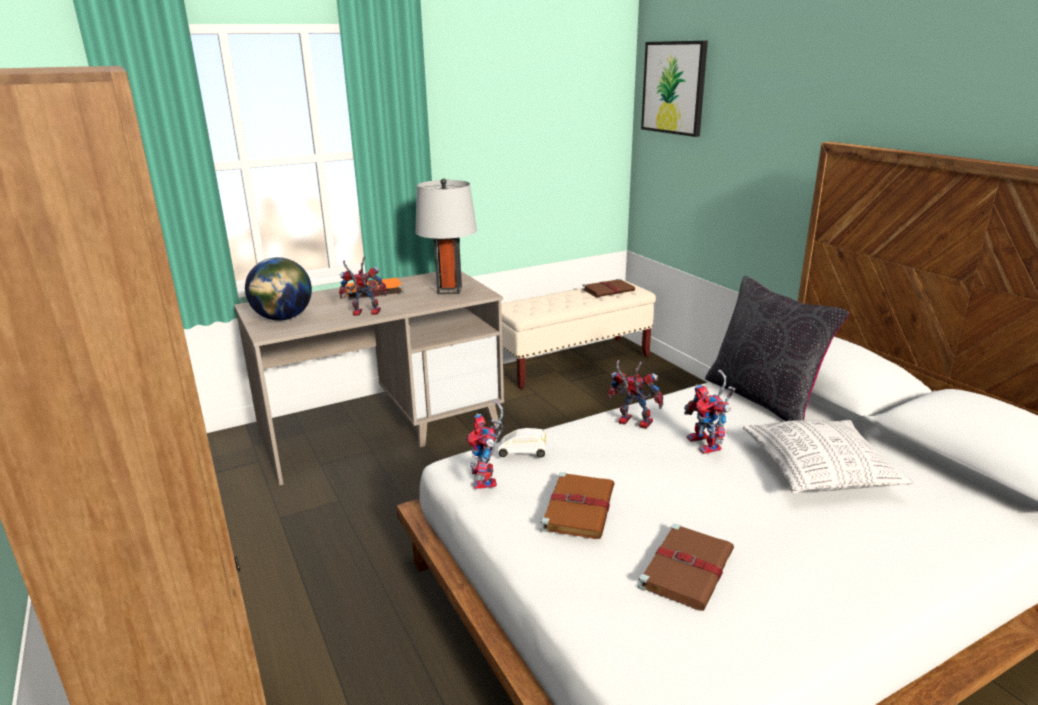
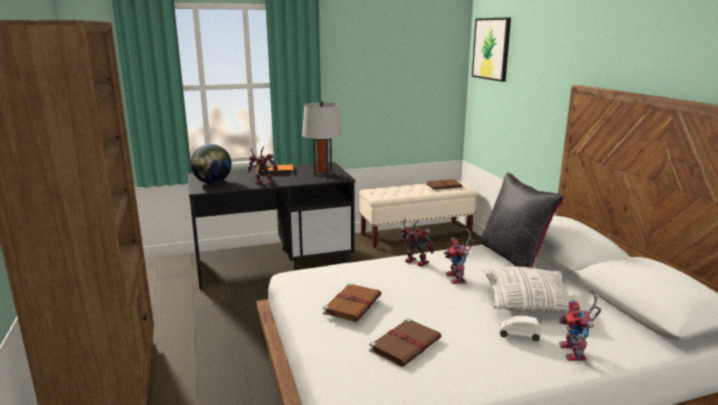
camera: 10 degrees right, 5 degrees down
beige desk [234,271,504,486] -> black desk [188,162,356,289]
toy robot [466,400,504,489] -> toy robot moved to [558,290,601,361]
white toy car [498,428,547,458] -> white toy car moved to [499,315,541,341]

